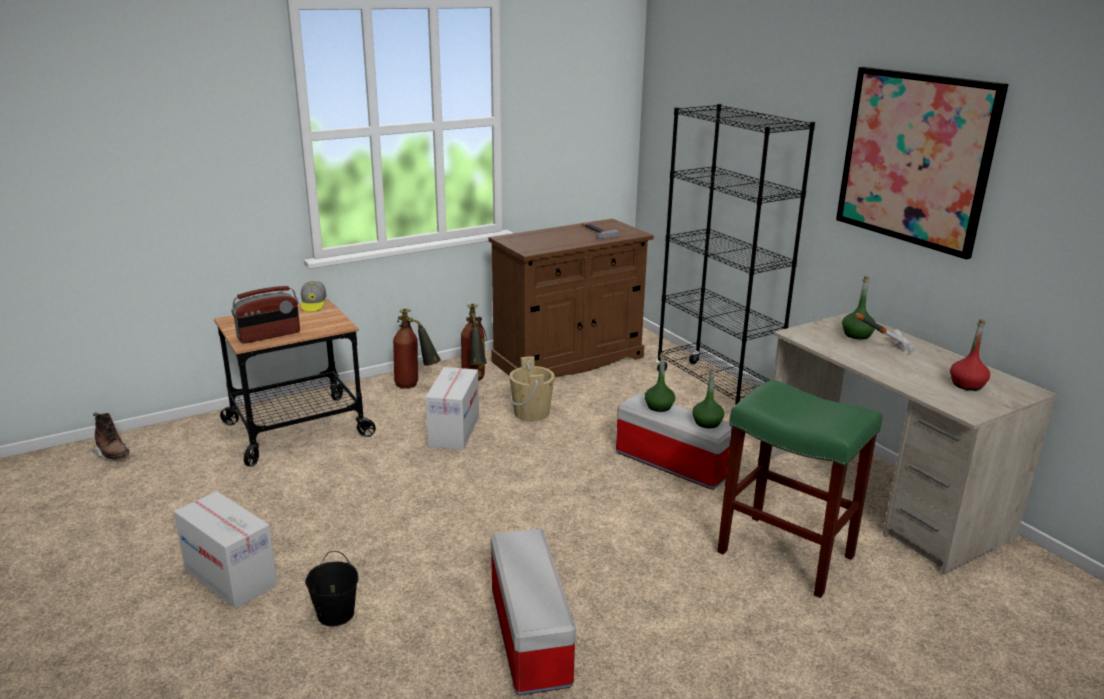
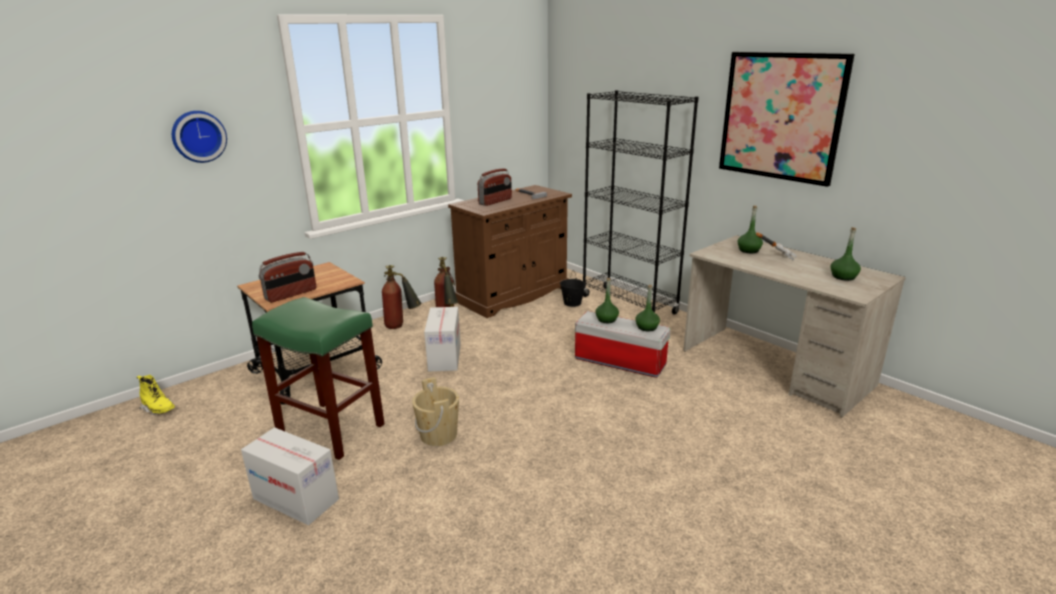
camera: 10 degrees left, 0 degrees up
brown boot [92,413,129,460] -> yellow boot [136,375,175,415]
cap [301,281,326,312] -> none
black bucket [305,551,359,626] -> black bucket moved to [560,270,586,307]
storage box [491,528,576,695] -> none
beige bucket [509,356,555,421] -> beige bucket moved to [412,377,459,446]
green stool [717,379,882,598] -> green stool moved to [252,297,385,460]
red bottle [950,319,990,391] -> green bottle [831,227,861,281]
none -> wall clock [172,111,227,163]
none -> radio [478,168,512,206]

